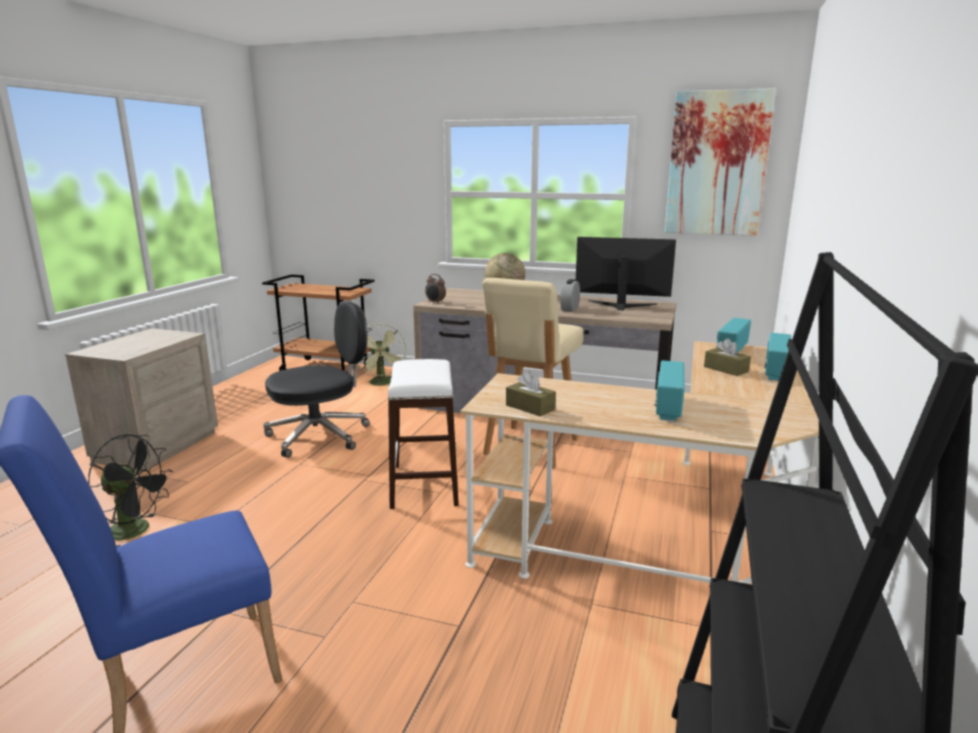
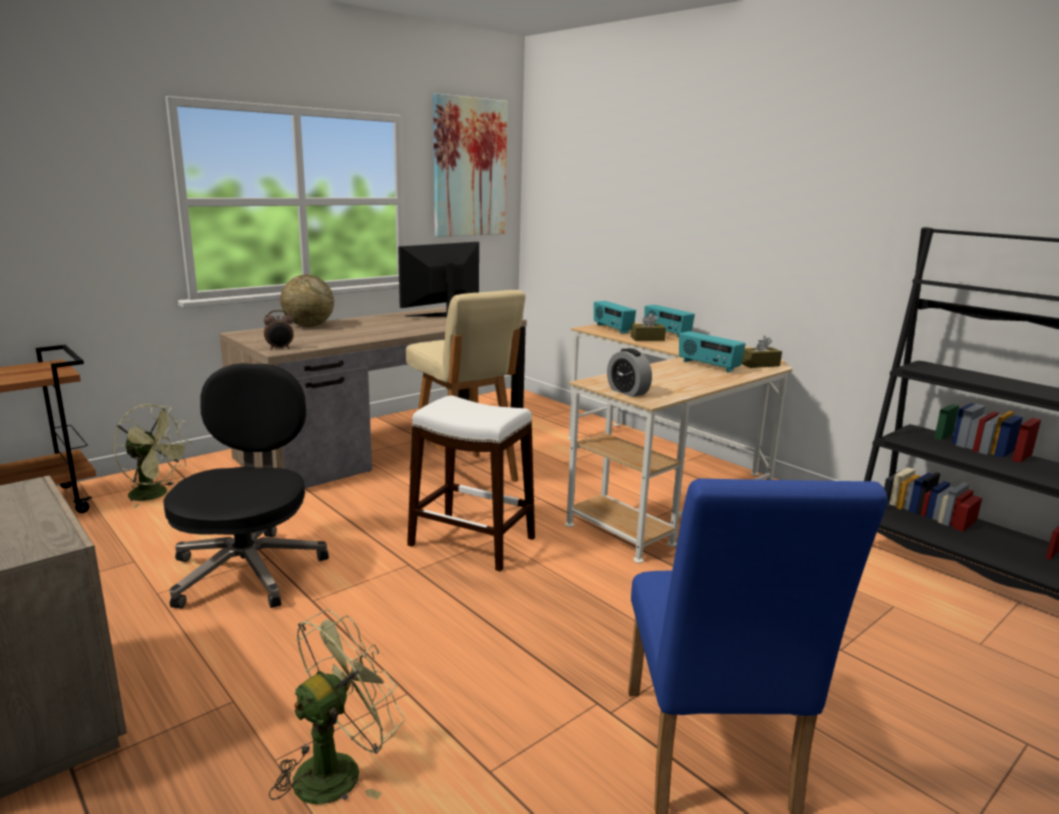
camera: 60 degrees left, 0 degrees up
black fan [88,434,173,547] -> green fan [269,609,405,804]
brown tissue box [506,371,556,417] -> brown tissue box moved to [741,336,782,368]
alarm clock [560,279,580,312] -> alarm clock moved to [607,348,652,397]

